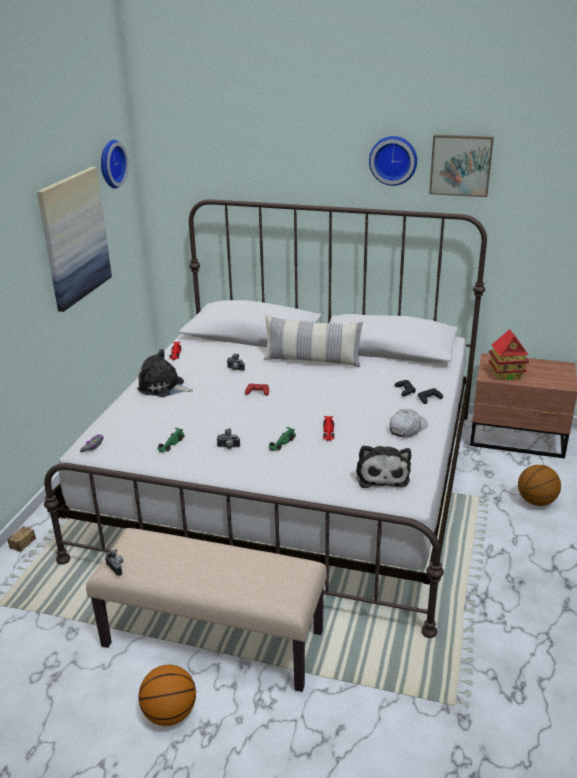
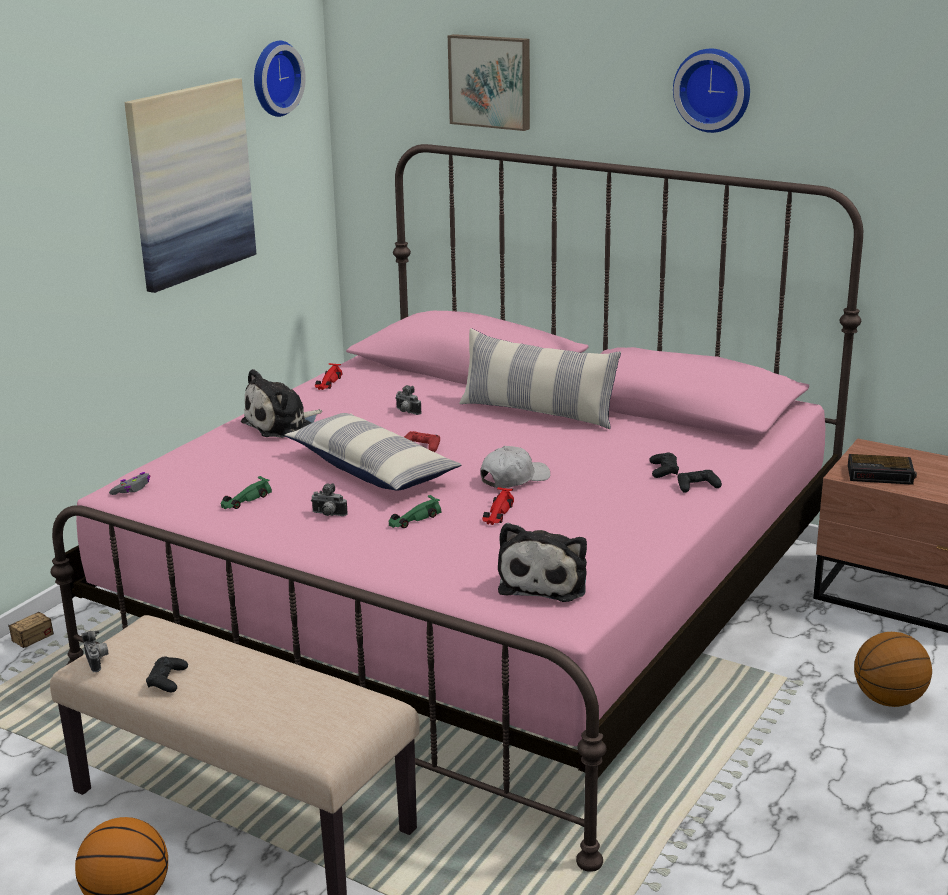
camera: 15 degrees right, 5 degrees down
white bed [44,199,487,638] -> pink bed [51,144,863,872]
plush toy [138,349,193,397] -> plush toy turned 75 degrees counterclockwise [241,369,322,438]
white cap [390,409,428,438] -> white cap moved to [481,446,550,488]
picture [429,135,494,197] -> picture moved to [448,34,530,131]
toy house [489,329,529,380] -> alarm clock [848,454,917,485]
none -> black game controller [146,656,188,692]
none -> pillow [284,413,461,490]

